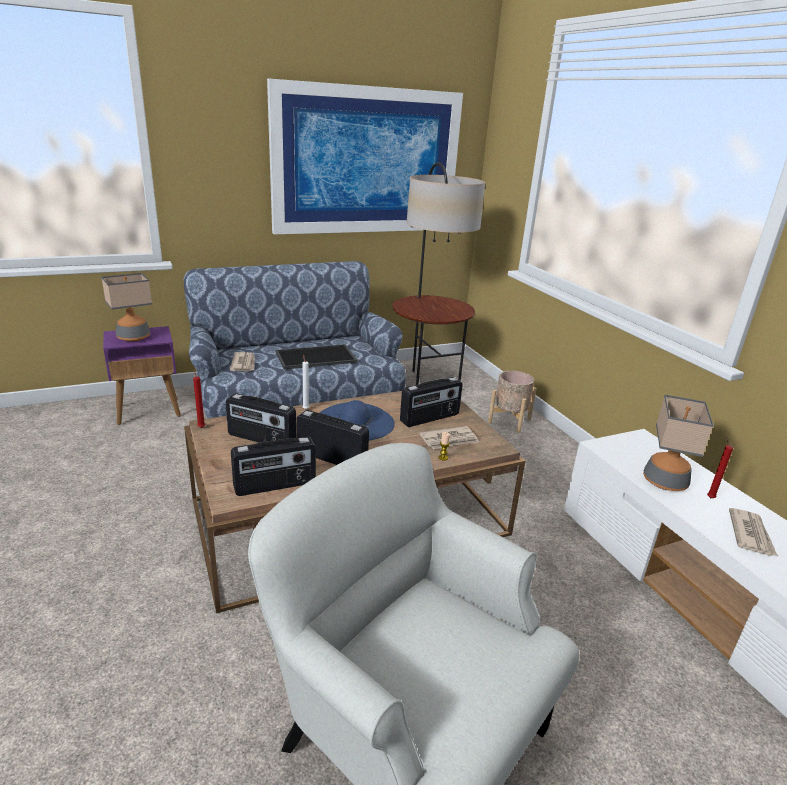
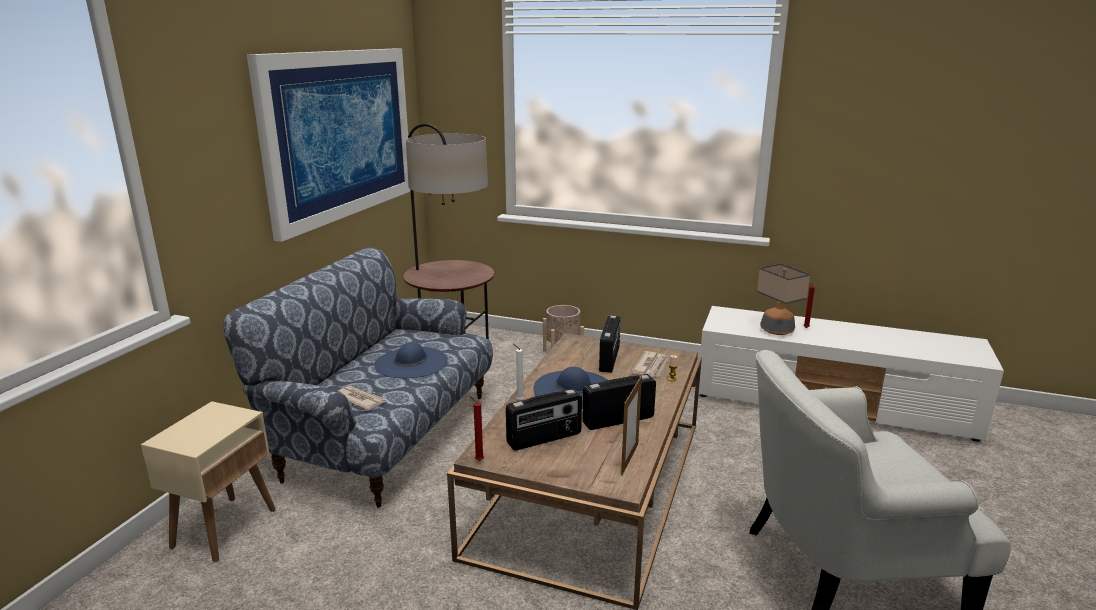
camera: 45 degrees left, 5 degrees down
table lamp [101,273,152,342] -> none
purple side table [103,326,181,425] -> beige side table [141,401,276,562]
radio [231,437,316,496] -> picture frame [621,376,642,476]
tray [275,344,358,369] -> blue hat [374,342,448,378]
newspaper [729,508,778,556] -> none

